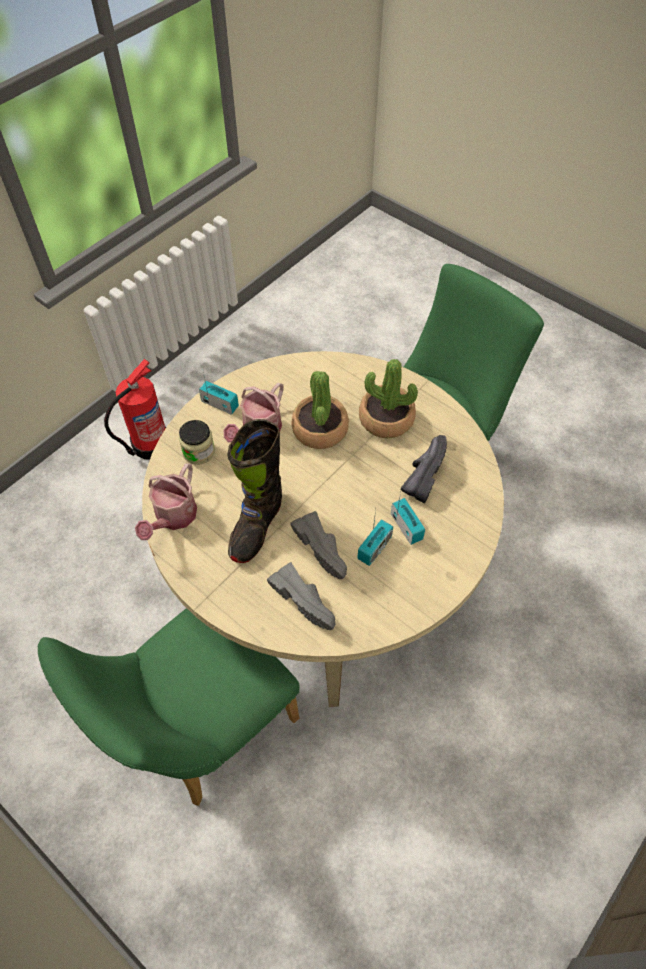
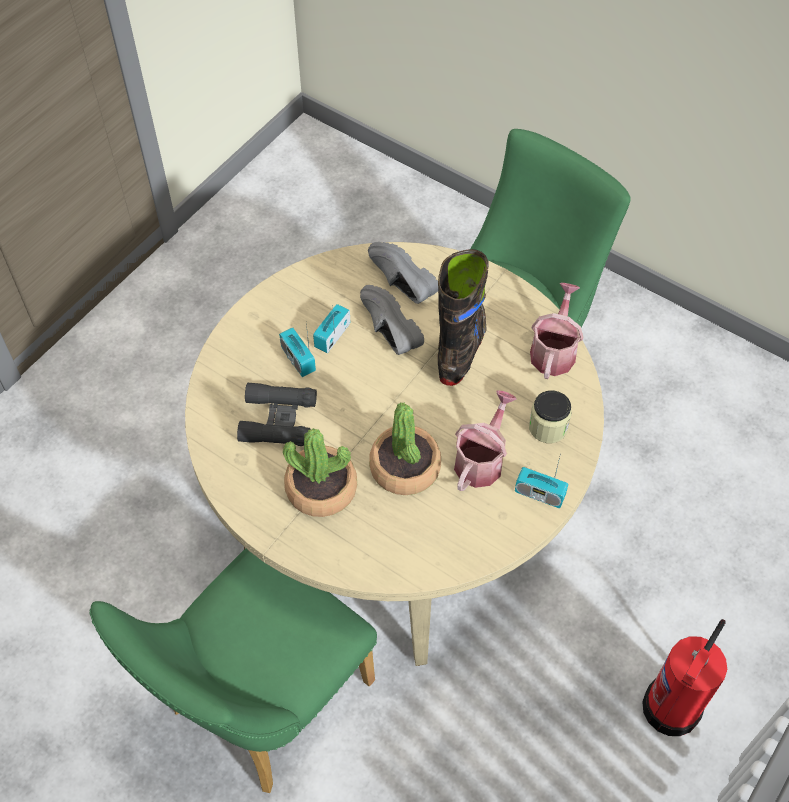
camera: 175 degrees right, 0 degrees up
black shoe [401,435,447,503] -> black binoculars [237,383,317,446]

